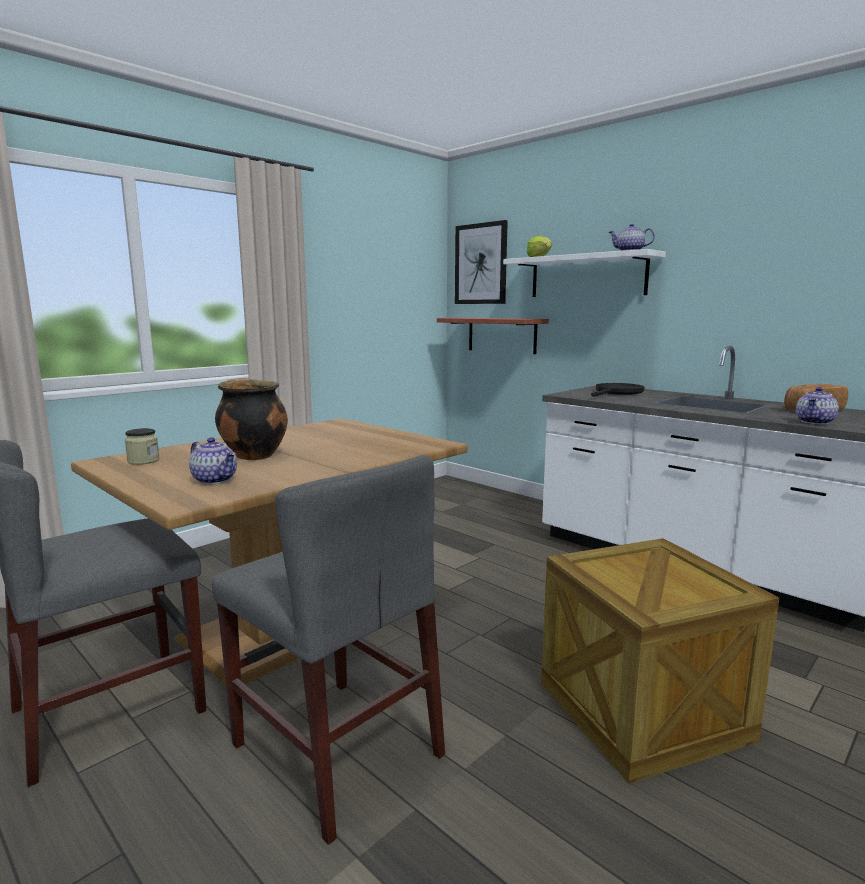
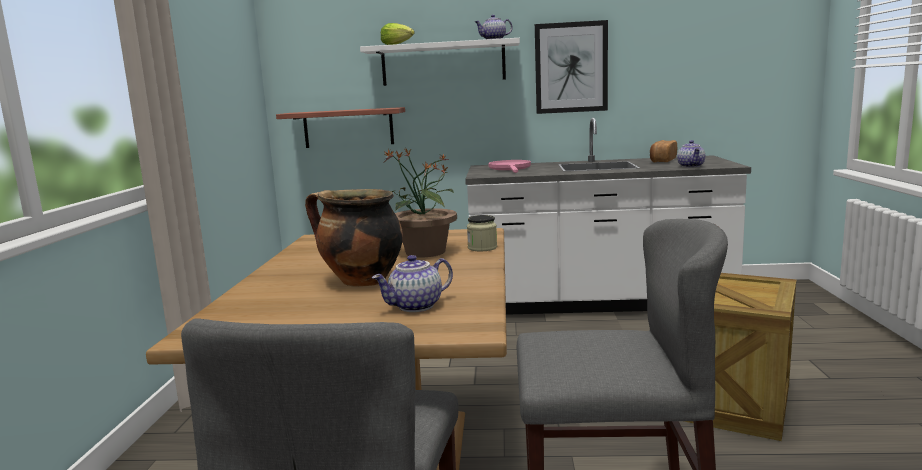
camera: 40 degrees left, 0 degrees up
jar [125,428,160,465] -> jar moved to [467,215,497,251]
teapot [189,437,237,484] -> teapot turned 150 degrees clockwise [372,255,453,312]
picture [455,220,508,304] -> picture moved to [535,20,608,114]
black frying pan [591,383,645,397] -> pink frying pan [488,160,531,173]
none -> potted plant [383,148,457,257]

